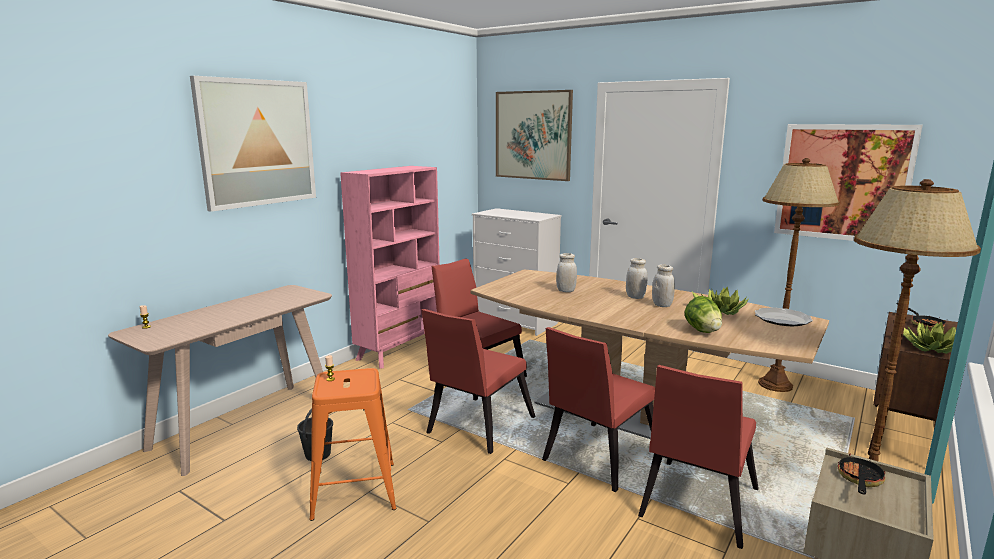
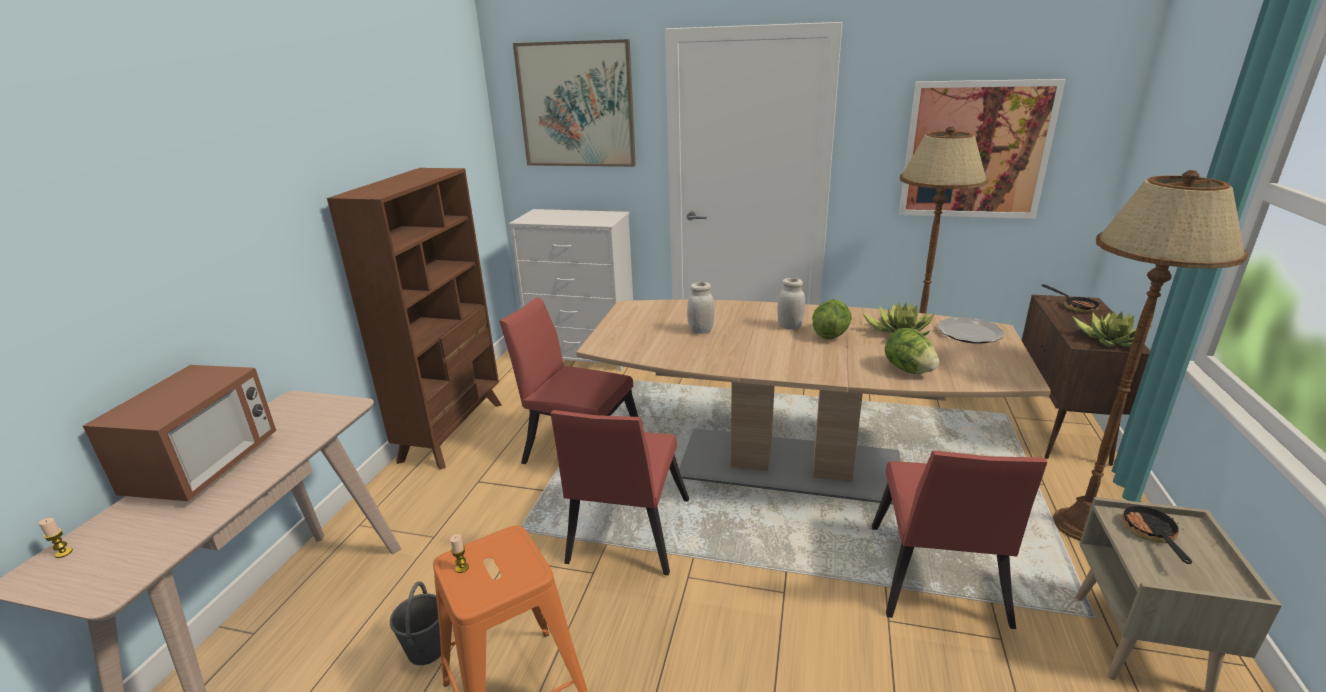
camera: 20 degrees left, 10 degrees up
picture [190,76,316,212] -> none
pink bookcase [340,166,440,369] -> brown bookcase [327,168,502,470]
red chair [542,327,655,492] -> none
white jar [652,264,675,307] -> lettuce [812,299,852,340]
none -> microwave [83,365,276,501]

